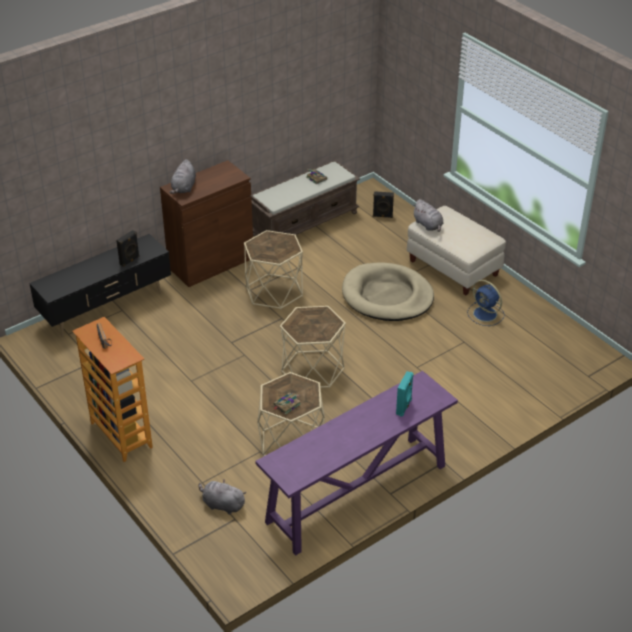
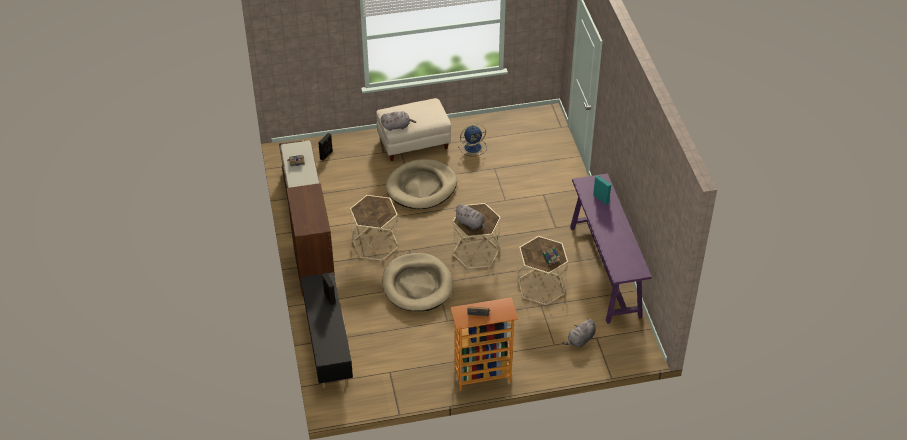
camera: 65 degrees left, 5 degrees up
grey plush toy [169,159,196,194] -> grey plush toy moved to [455,204,485,230]
none -> beige dog bed [382,253,453,311]

